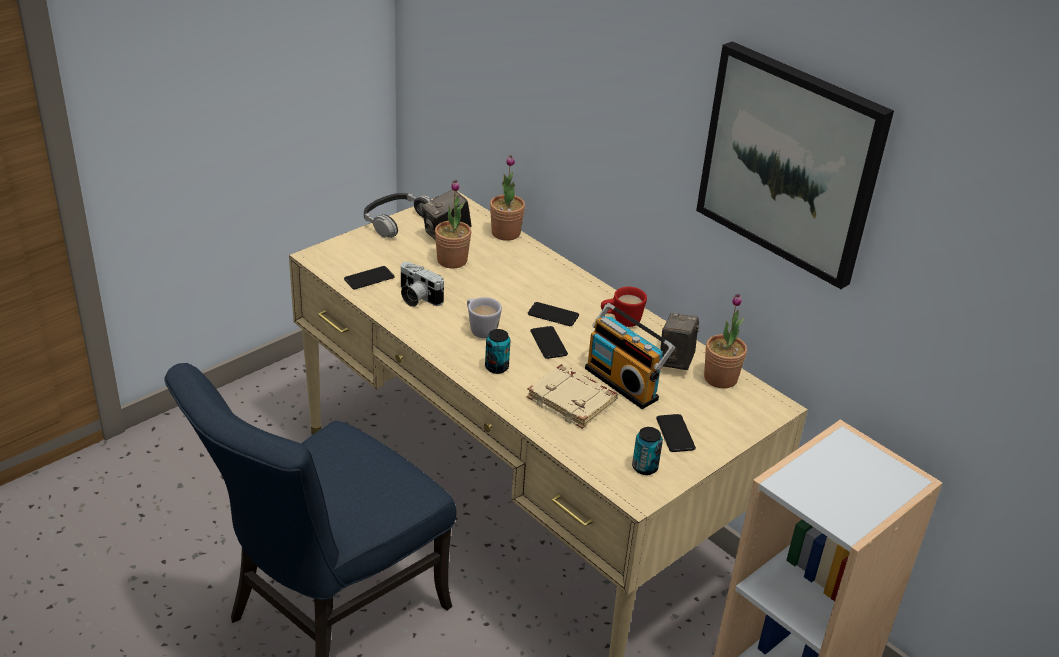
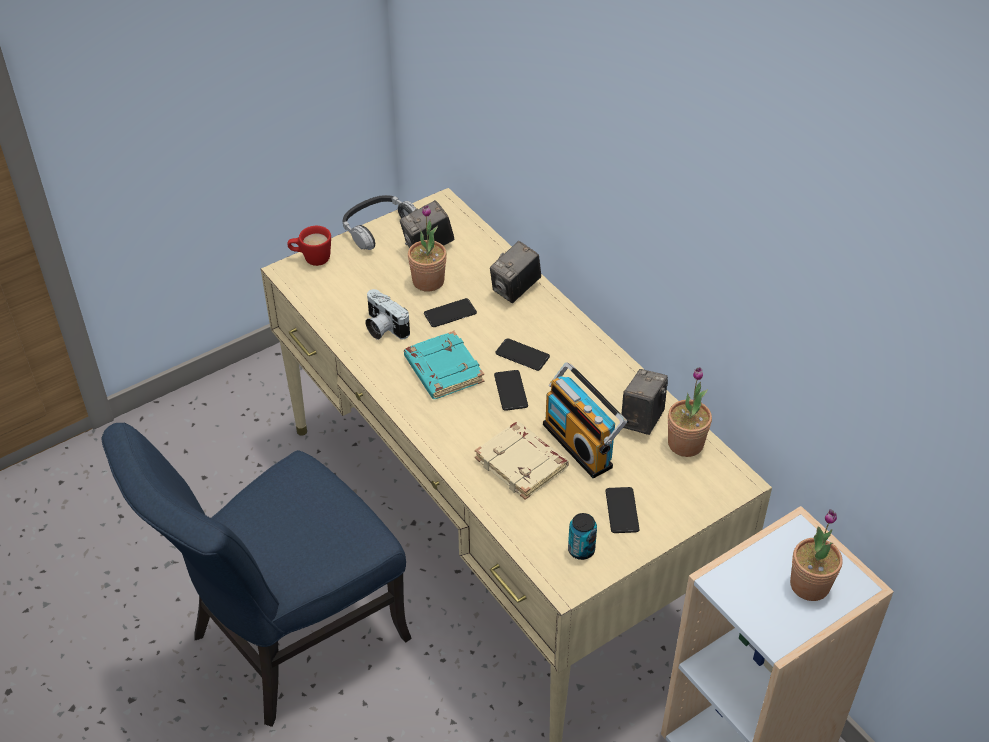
camera: 10 degrees right, 10 degrees up
phone [344,266,395,289] -> phone moved to [424,298,477,327]
white mug [467,297,502,338] -> turquoise book [404,331,484,399]
can [485,329,511,374] -> none
potted plant [490,155,525,241] -> potted plant moved to [790,509,842,601]
red mug [601,287,647,327] -> red mug moved to [287,226,331,266]
picture [696,41,894,289] -> none
none -> camera [490,241,541,303]

